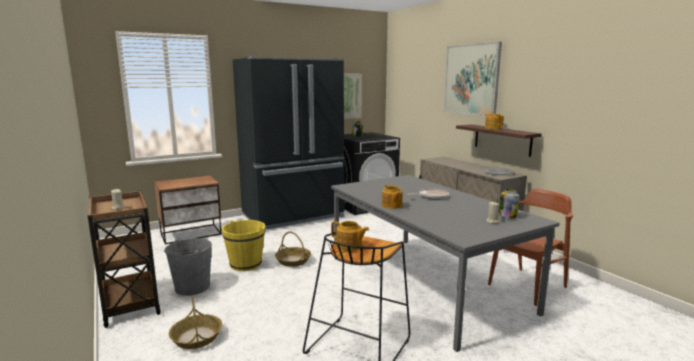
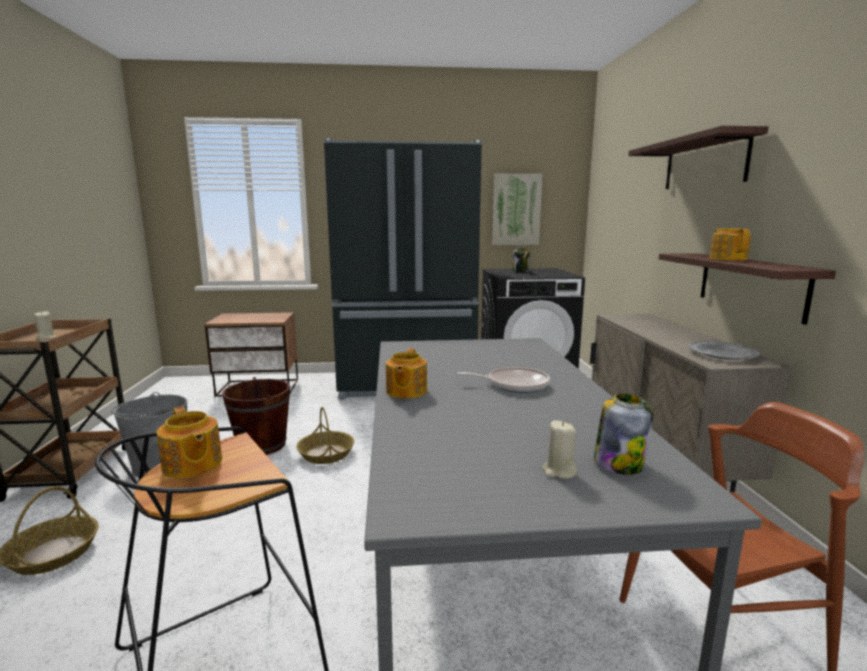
camera: 25 degrees right, 0 degrees up
yellow bucket [222,220,265,271] -> brown bucket [222,377,290,455]
picture [444,42,502,116] -> shelf [628,126,768,189]

